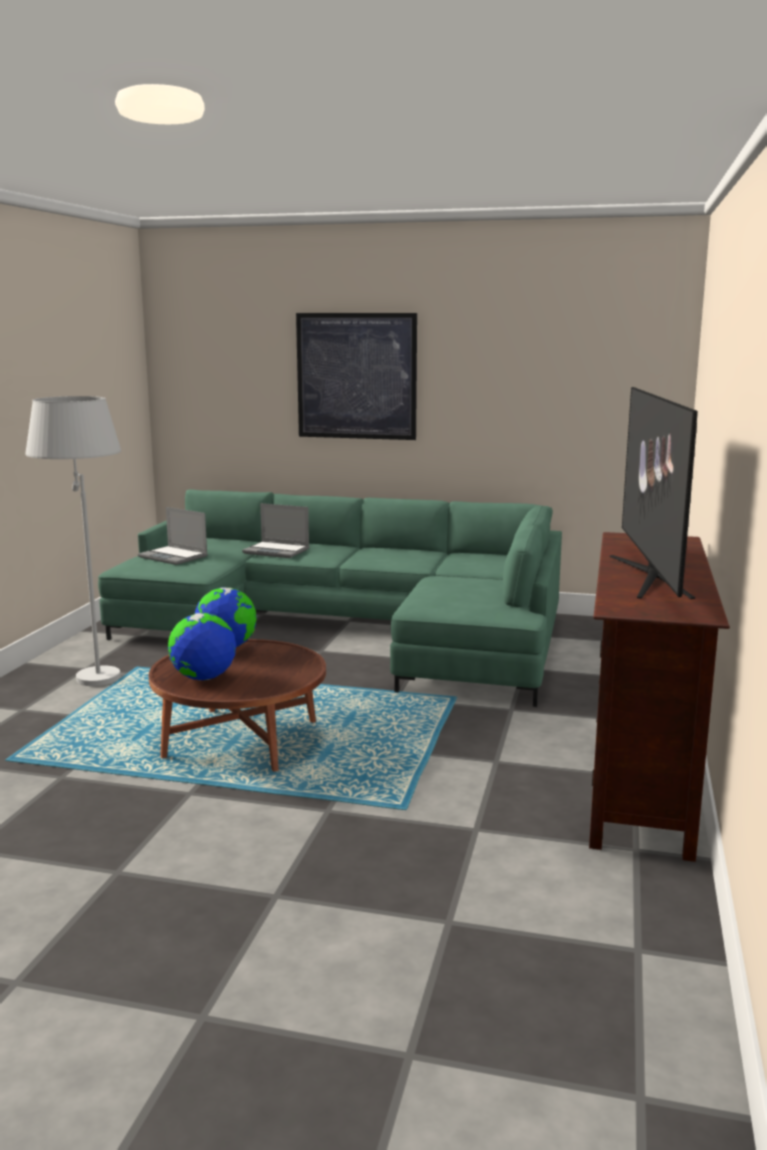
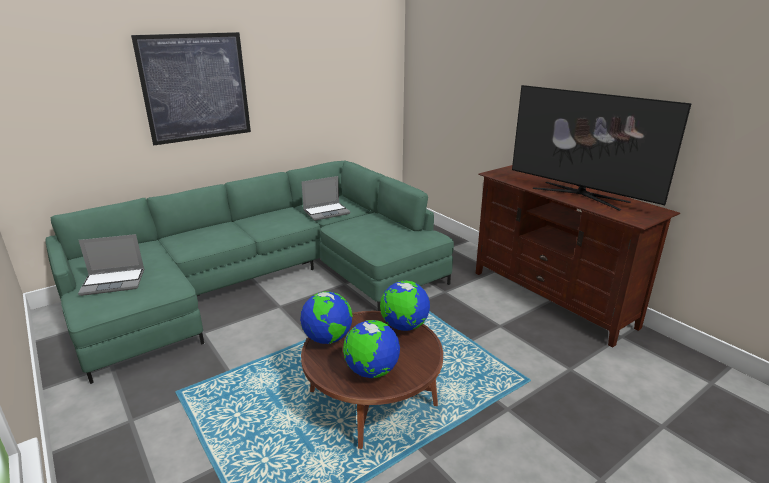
camera: 50 degrees left, 10 degrees up
white floor lamp [25,396,121,686] -> none
laptop [242,503,310,558] -> laptop moved to [302,176,351,221]
none -> globe [380,280,430,331]

